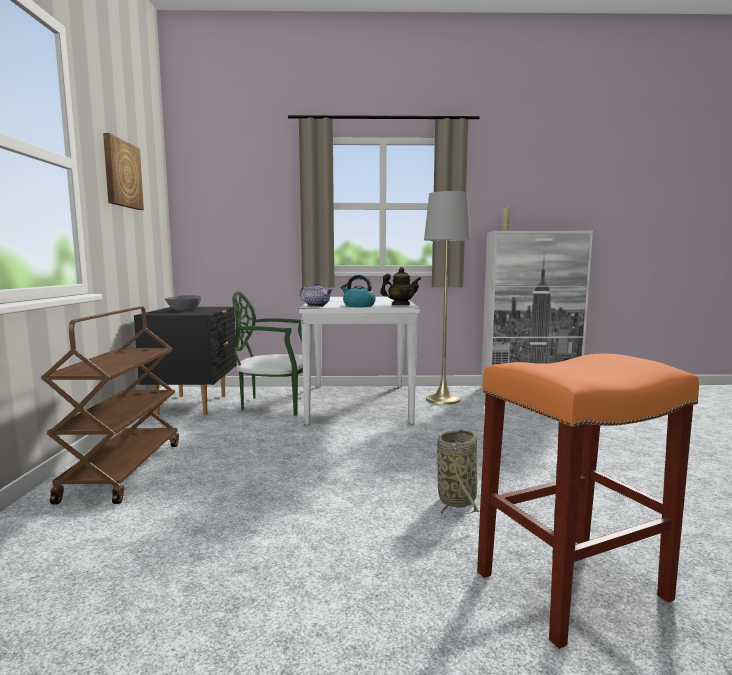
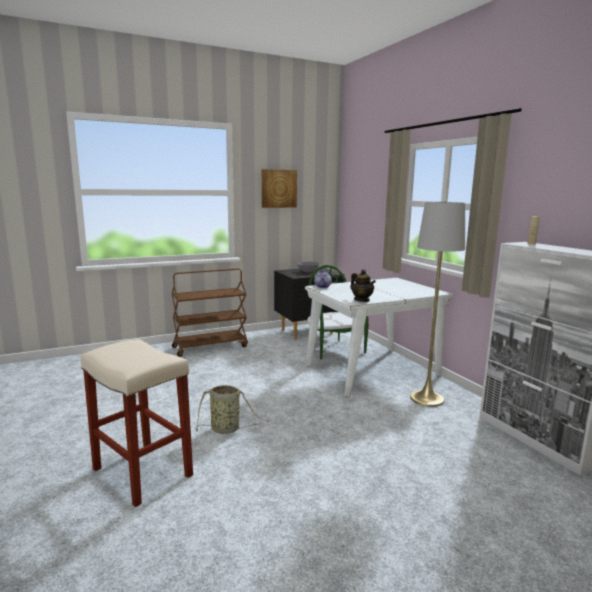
camera: 65 degrees right, 5 degrees up
kettle [341,275,376,307] -> none
orange stool [477,354,699,649] -> beige stool [81,339,193,507]

